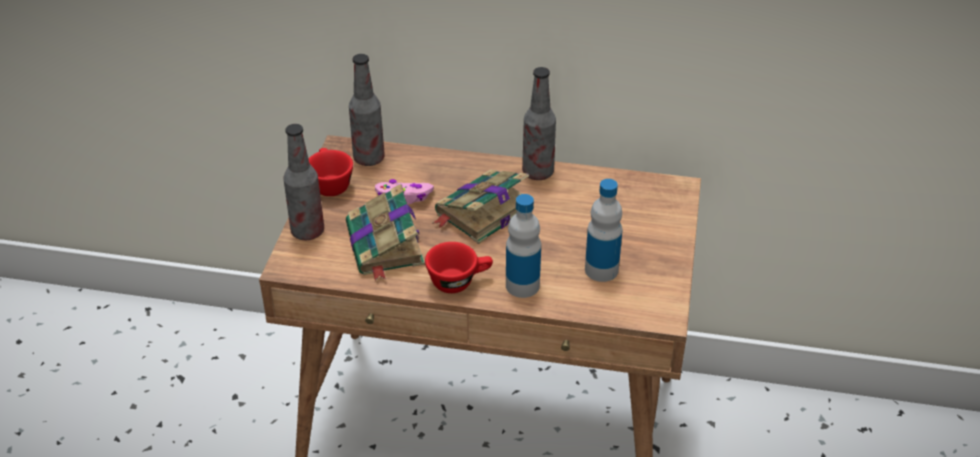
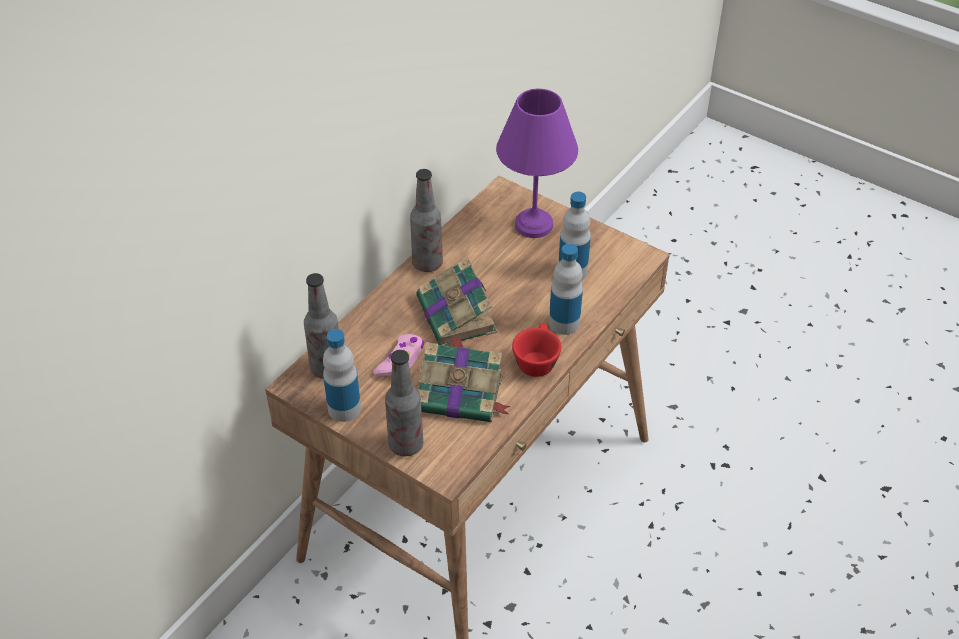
camera: 65 degrees left, 5 degrees up
red cup [308,148,353,196] -> bottle [323,329,361,422]
none -> purple table lamp [496,89,578,238]

